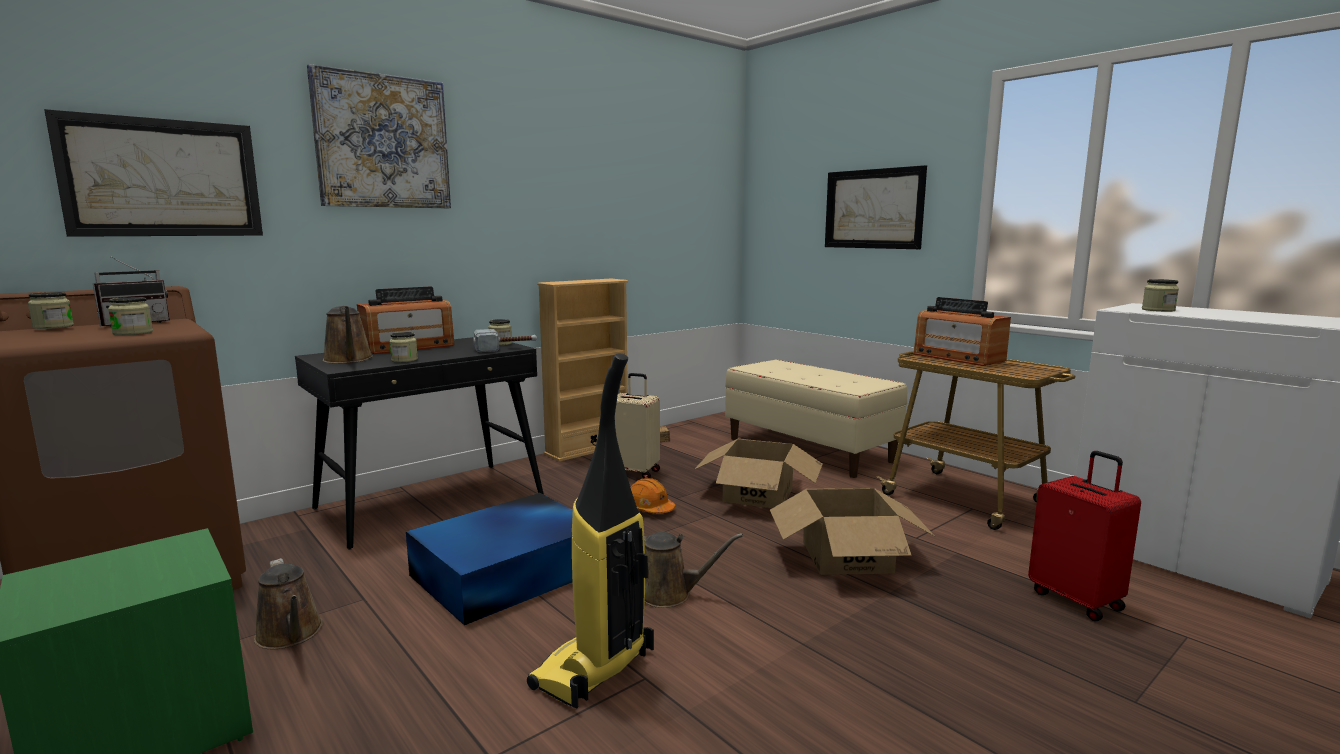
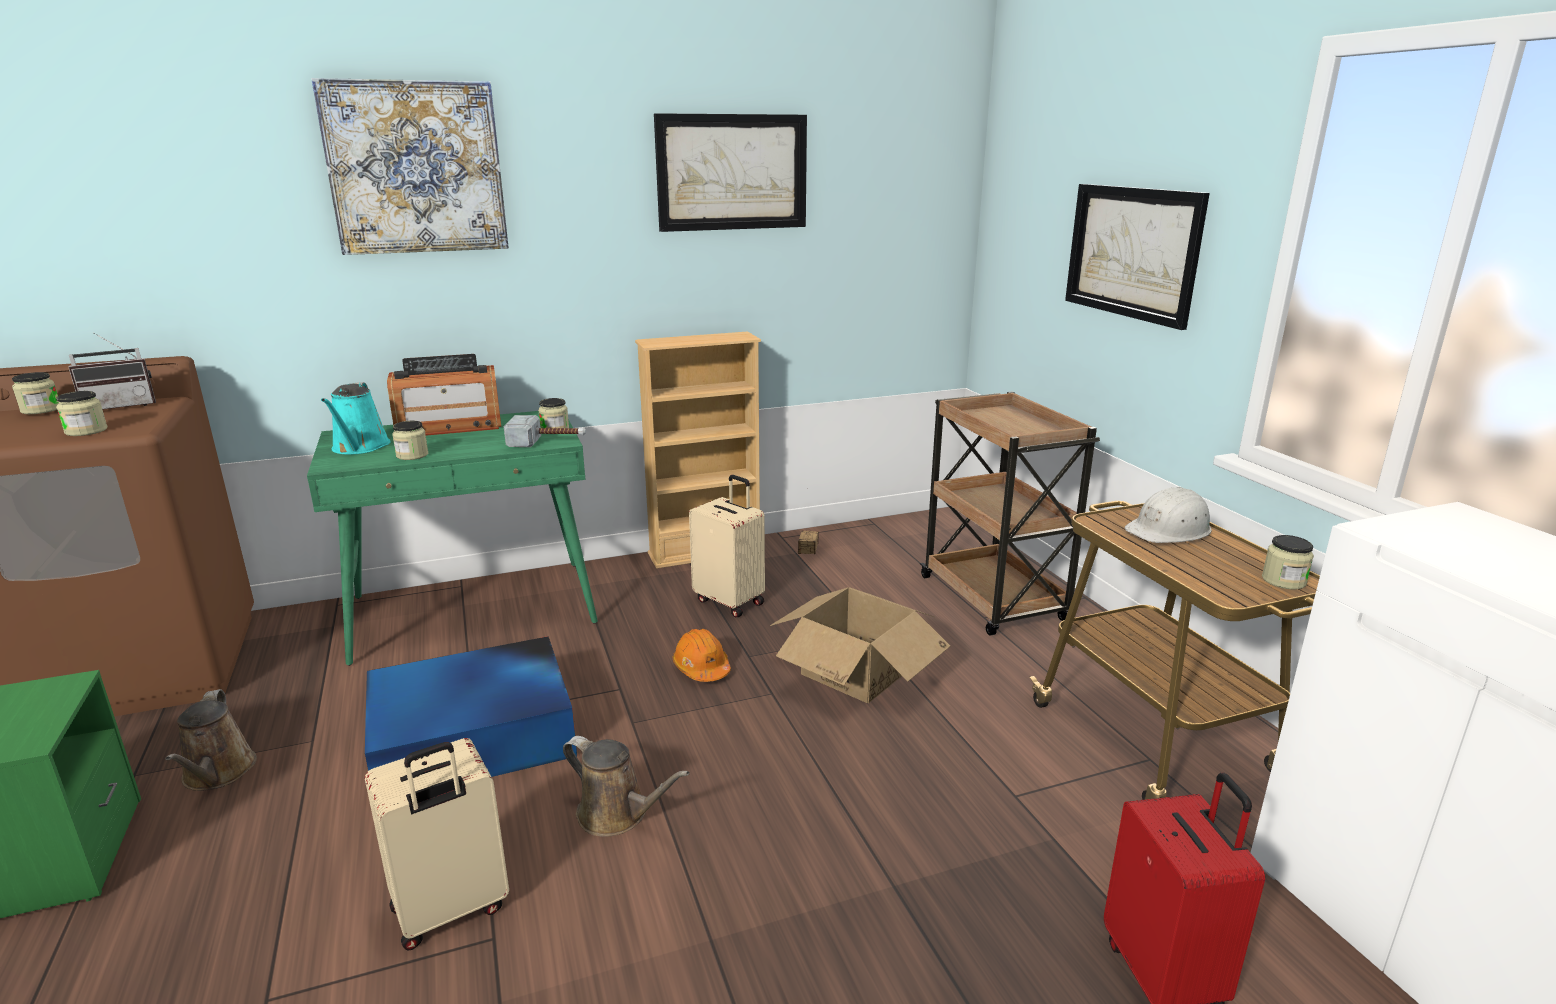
camera: 20 degrees right, 10 degrees up
picture [44,109,263,237] -> picture moved to [654,113,807,232]
black desk [295,337,544,550] -> green desk [307,411,598,666]
brown watering can [323,306,373,364] -> turquoise watering can [321,382,391,454]
vacuum cleaner [527,353,654,708] -> beige suitcase [365,738,509,950]
beige bench [725,359,907,478] -> brown cart [920,391,1100,636]
cardboard box [770,488,936,575] -> none
radio [914,297,1011,366] -> white hard hat [1124,487,1212,543]
jar [1142,279,1179,312] -> jar moved to [1262,535,1314,590]

